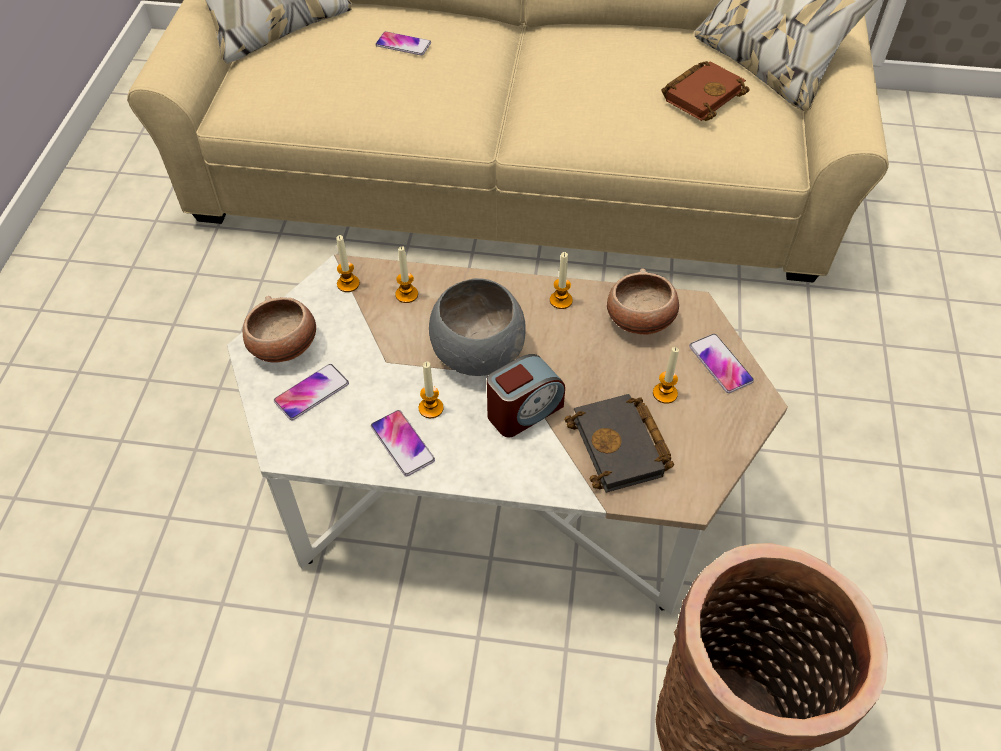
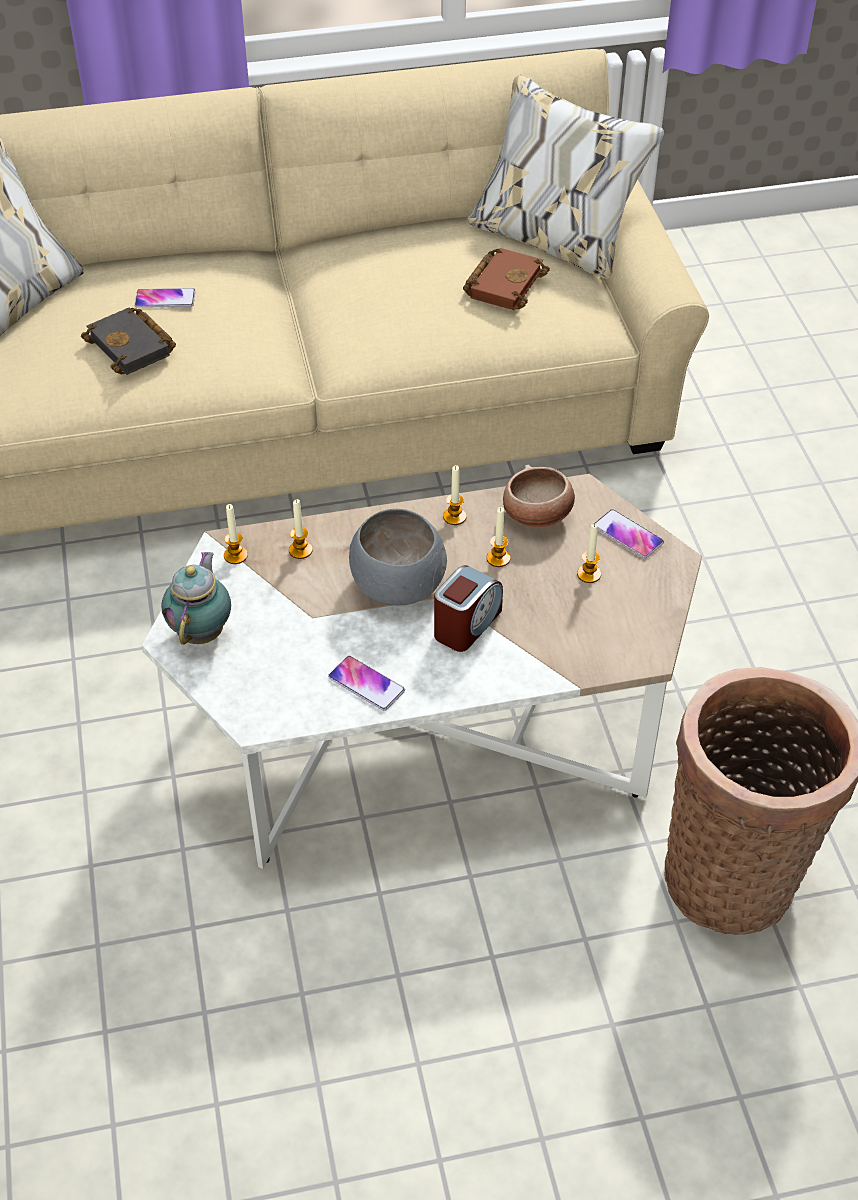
camera: 20 degrees left, 5 degrees down
bowl [243,296,316,363] -> teapot [162,552,231,645]
phone [274,364,349,420] -> none
candle [419,362,444,418] -> candle moved to [487,507,510,567]
black book [564,394,674,492] -> black book moved to [81,308,176,375]

